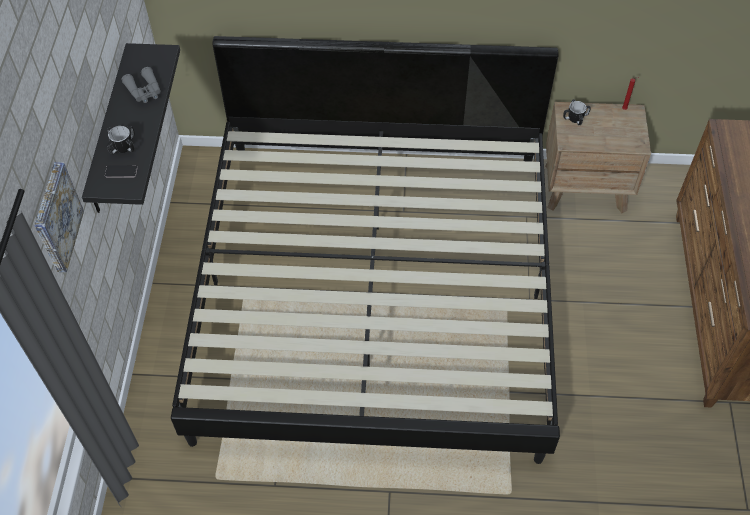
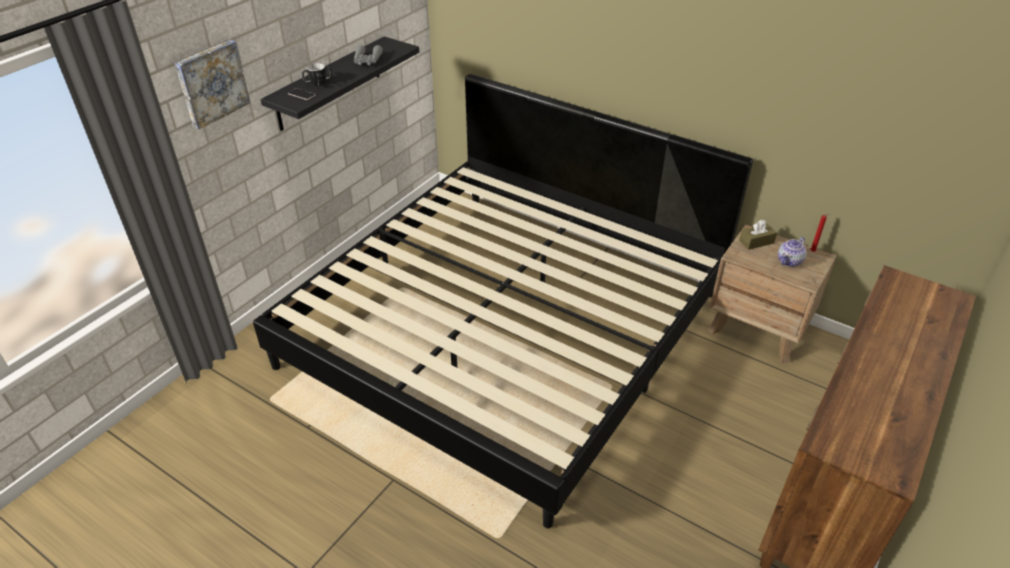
camera: 30 degrees right, 15 degrees down
mug [563,99,591,125] -> brown tissue box [739,220,777,250]
none -> teapot [778,237,807,267]

